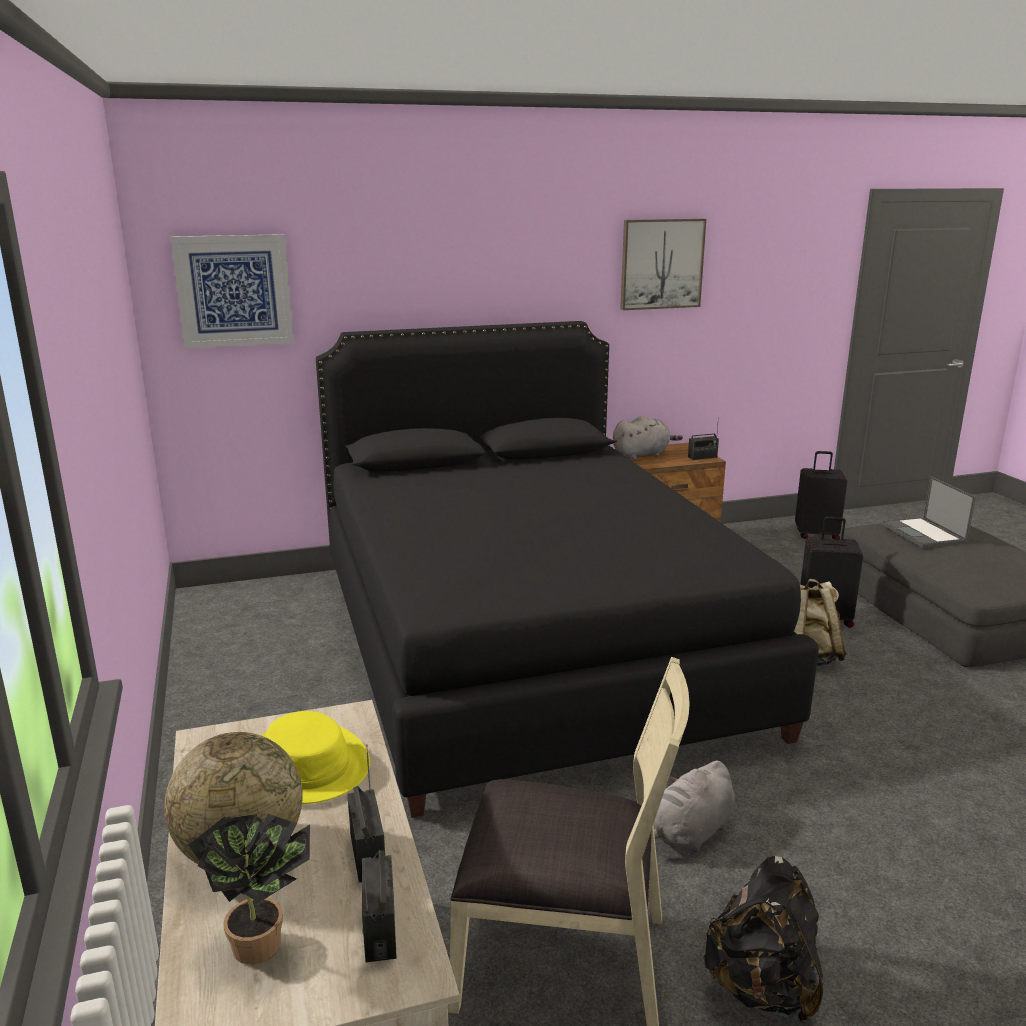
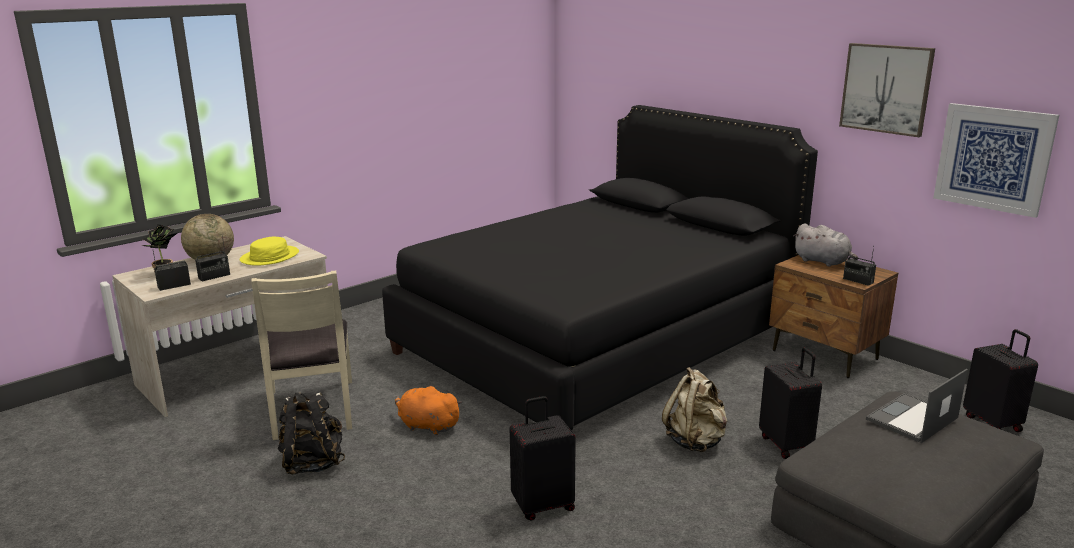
camera: 65 degrees right, 0 degrees up
picture [170,234,294,349] -> picture moved to [933,103,1059,218]
grey plush toy [653,761,735,853] -> orange plush toy [395,385,462,435]
none -> black suitcase [510,396,576,521]

